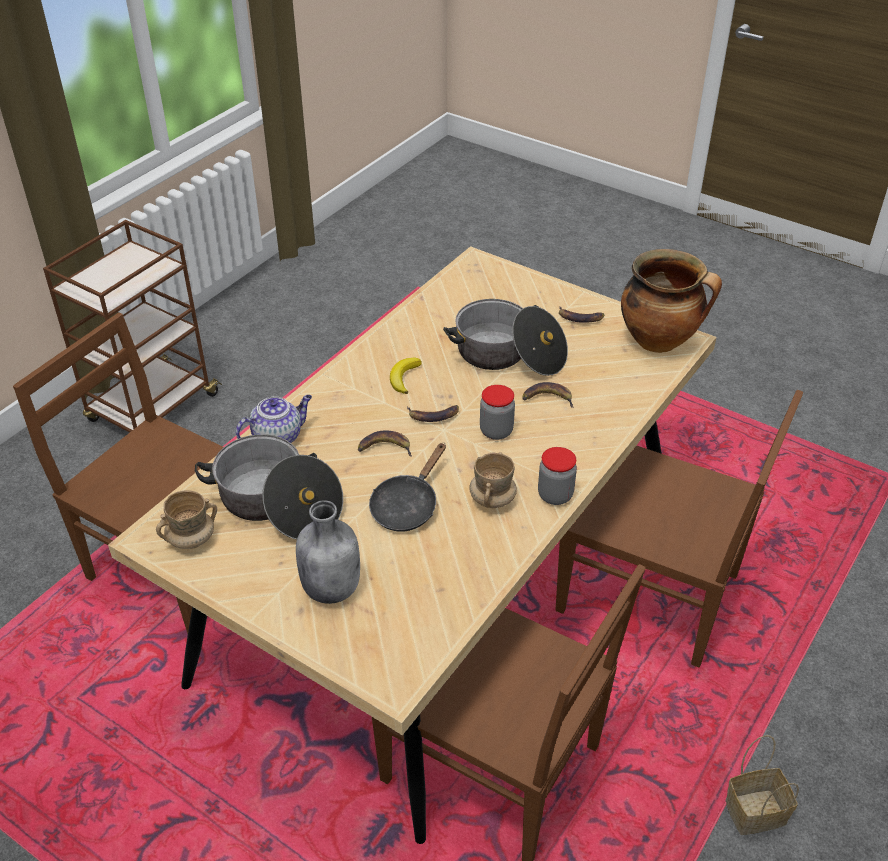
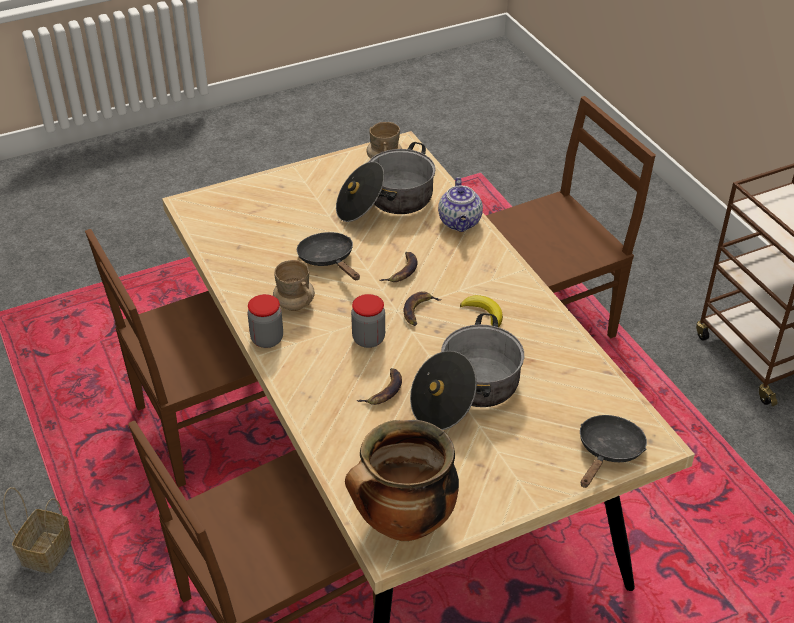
camera: 120 degrees right, 0 degrees up
grey bottle [296,500,360,604] -> none
banana [559,306,604,323] -> none
none -> black frying pan [580,415,647,488]

